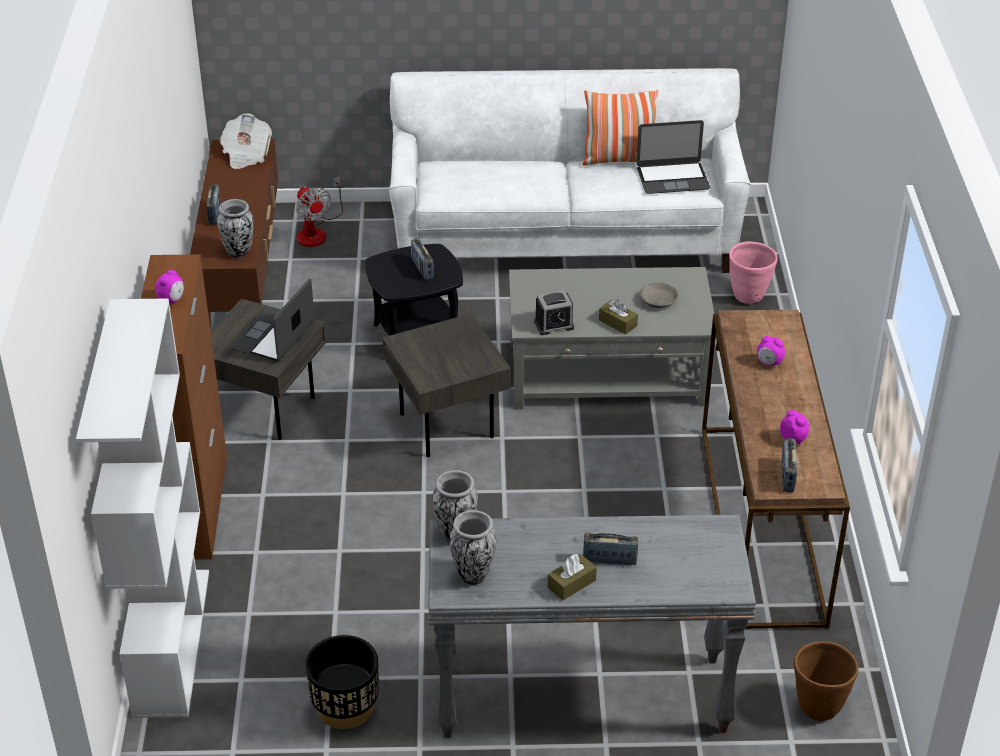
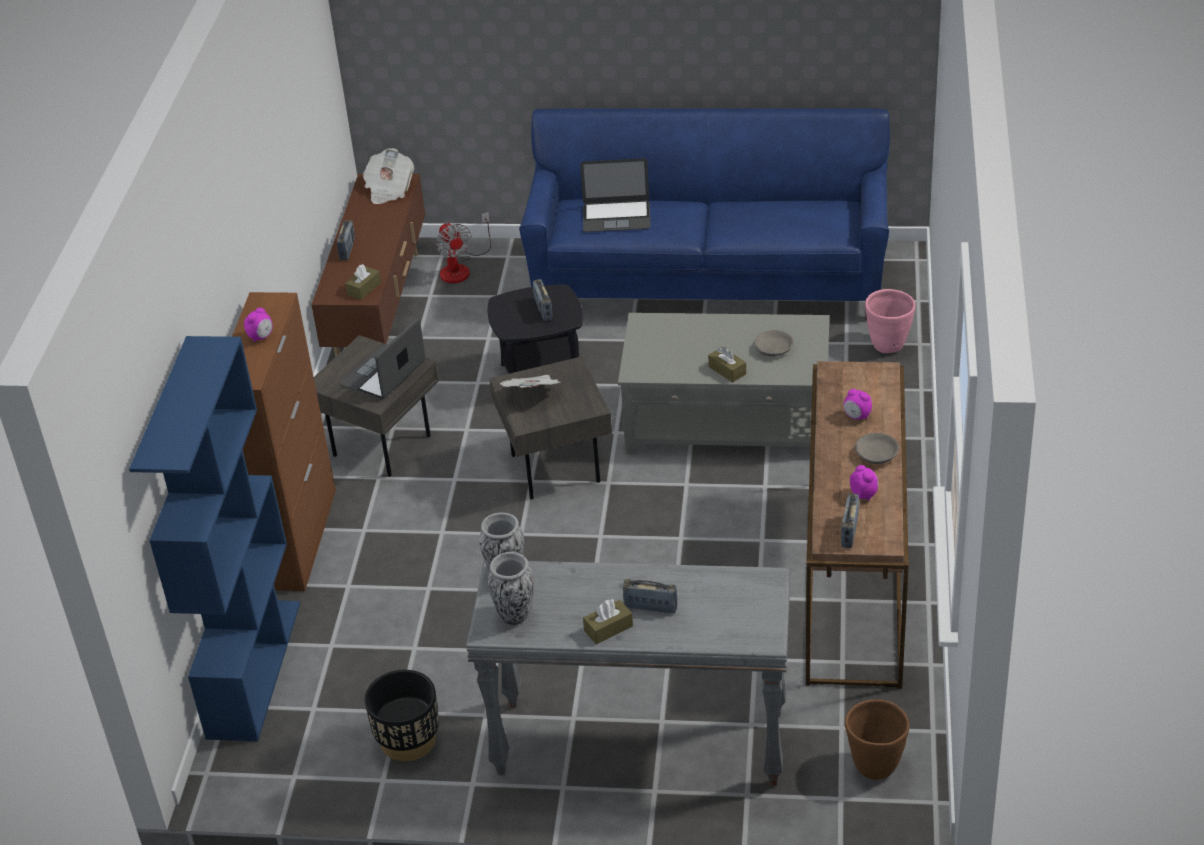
camera: 10 degrees right, 0 degrees up
white bookcase [76,298,209,718] -> blue bookcase [129,336,300,741]
vase [217,199,254,258] -> brown tissue box [345,264,381,300]
white sofa [389,68,751,273] -> blue sofa [519,108,890,321]
alarm clock [534,290,574,335] -> none
pillow [582,90,658,165] -> none
laptop [636,120,710,194] -> laptop moved to [580,158,651,232]
none -> newspaper [500,375,561,388]
none -> grey bowl [855,433,899,464]

